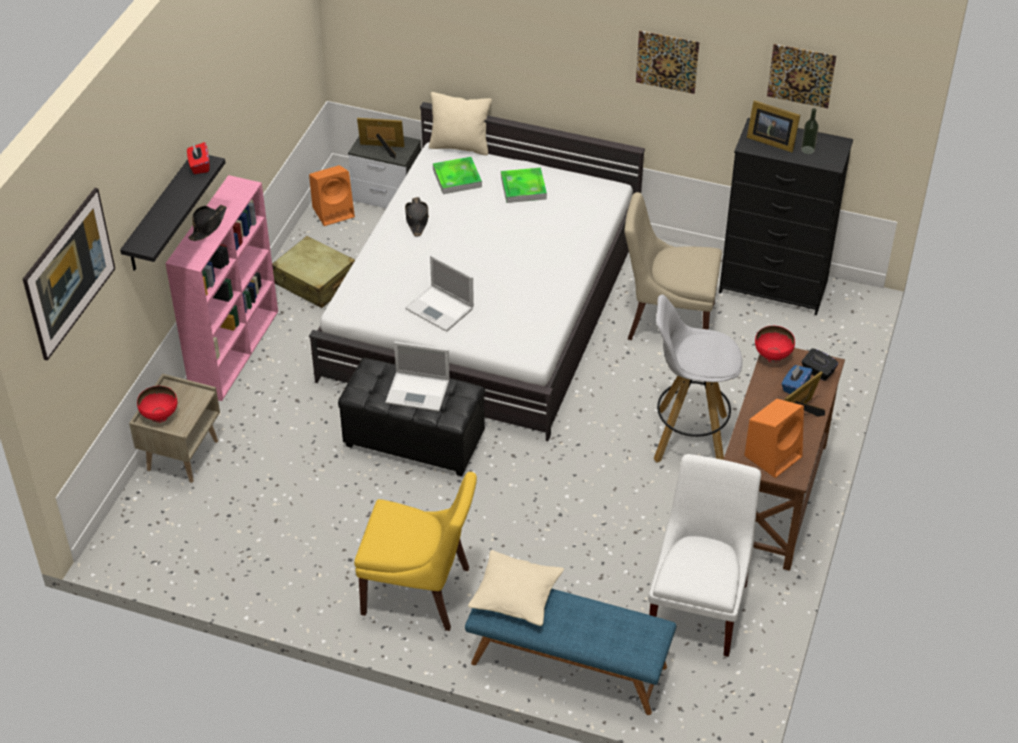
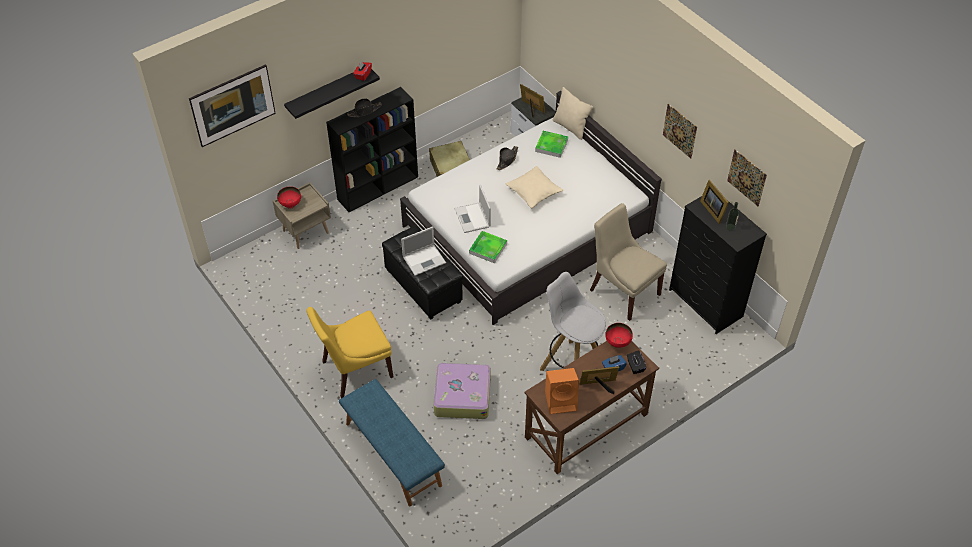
camera: 35 degrees right, 5 degrees up
pink bookcase [165,175,278,401] -> black bookcase [326,87,418,212]
orange speaker [309,165,355,226] -> none
yellow chair [354,472,477,631] -> yellow chair turned 105 degrees clockwise [306,307,393,398]
laptop [385,342,450,411] -> laptop turned 75 degrees counterclockwise [401,226,446,276]
beige pillow [468,550,564,626] -> beige pillow moved to [506,166,563,208]
tray [501,168,547,203] -> tray moved to [469,231,507,263]
white chair [648,454,761,657] -> none
none -> suitcase [433,362,491,419]

